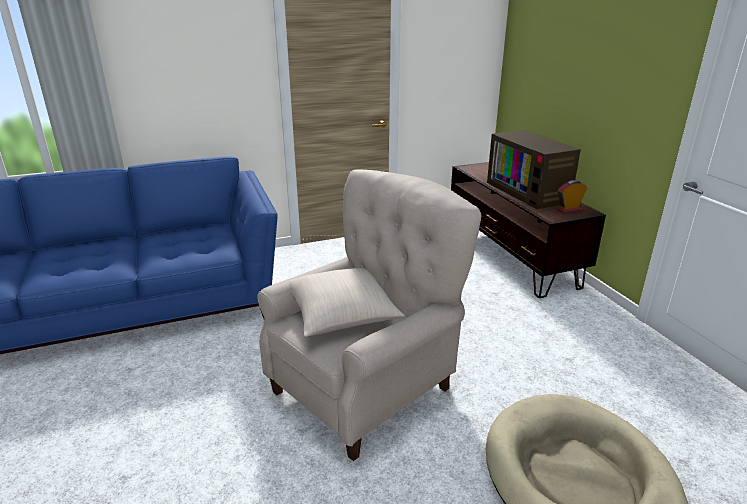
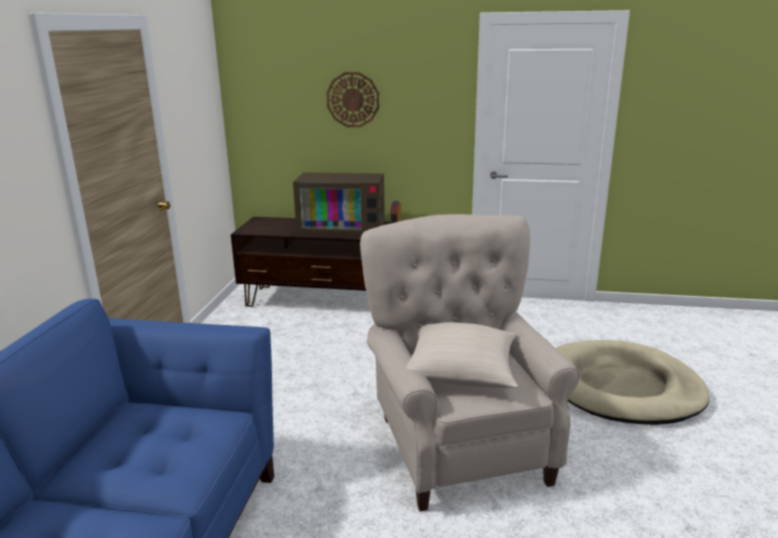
camera: 60 degrees left, 5 degrees down
none -> wall clock [327,72,379,127]

